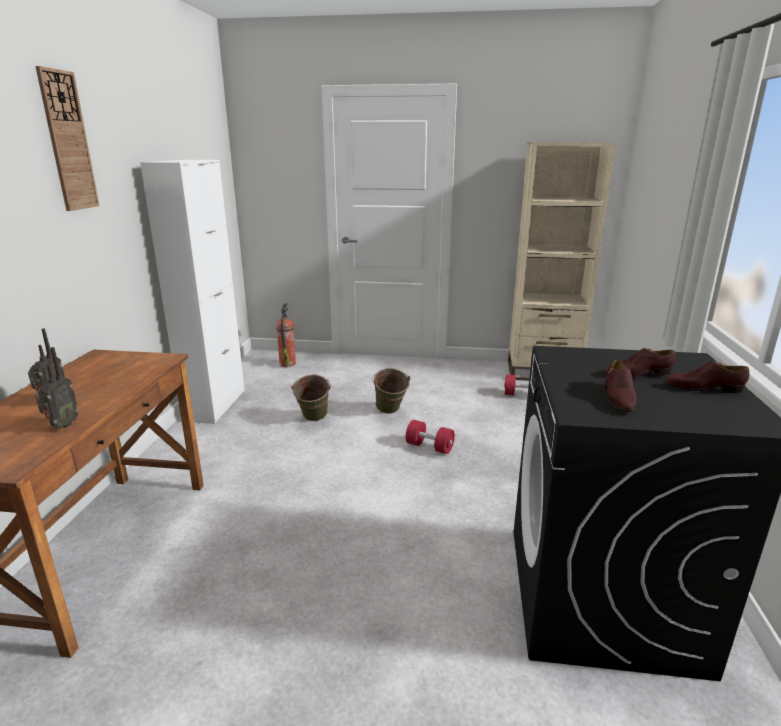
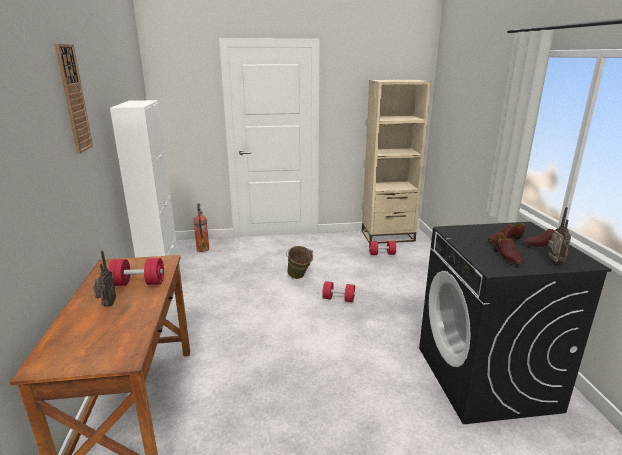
camera: 15 degrees left, 0 degrees up
radio [35,347,79,428] -> radio moved to [548,207,571,263]
green bucket [291,375,331,421] -> none
none -> red dumbbell [108,258,164,286]

